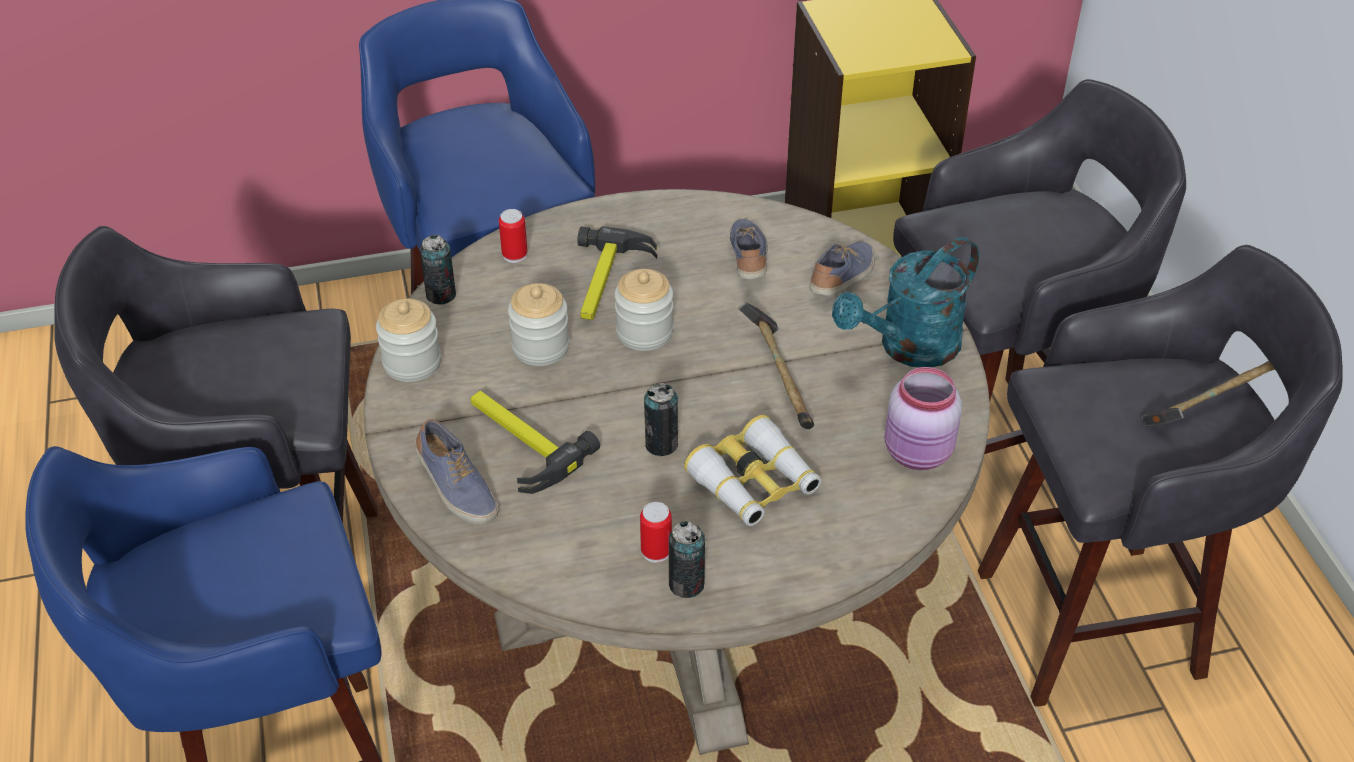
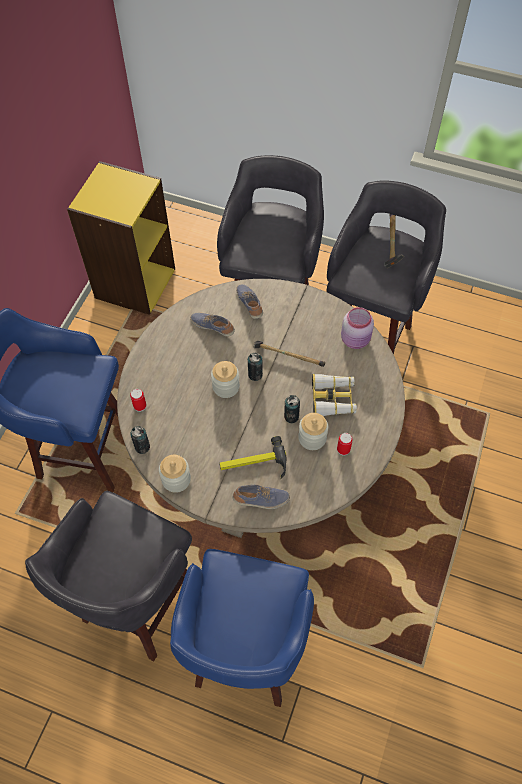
camera: 55 degrees left, 15 degrees up
jar [508,283,570,366] -> jar moved to [298,413,328,450]
hammer [577,226,657,320] -> none
can [669,521,705,598] -> can moved to [248,352,263,381]
turquoise watering can [832,237,979,367] -> none

